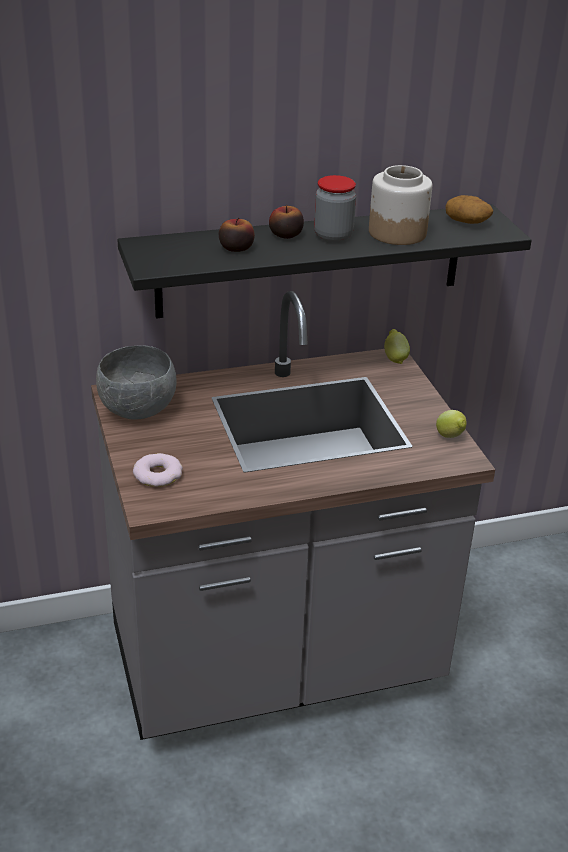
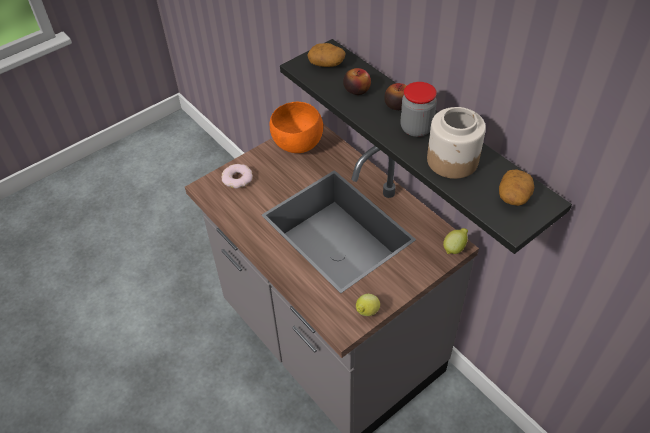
camera: 70 degrees right, 15 degrees up
grey bowl [96,345,176,420] -> orange bowl [270,102,323,153]
none -> potato [307,43,346,67]

